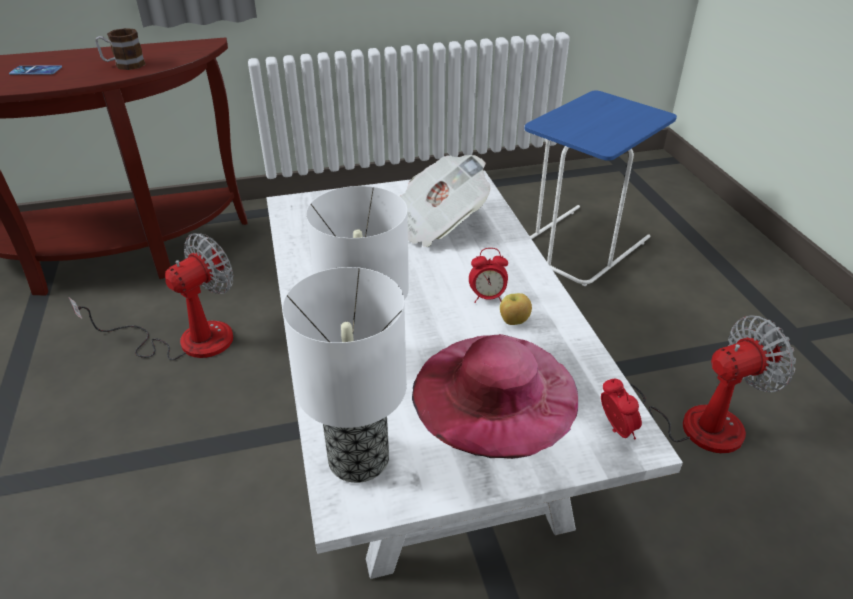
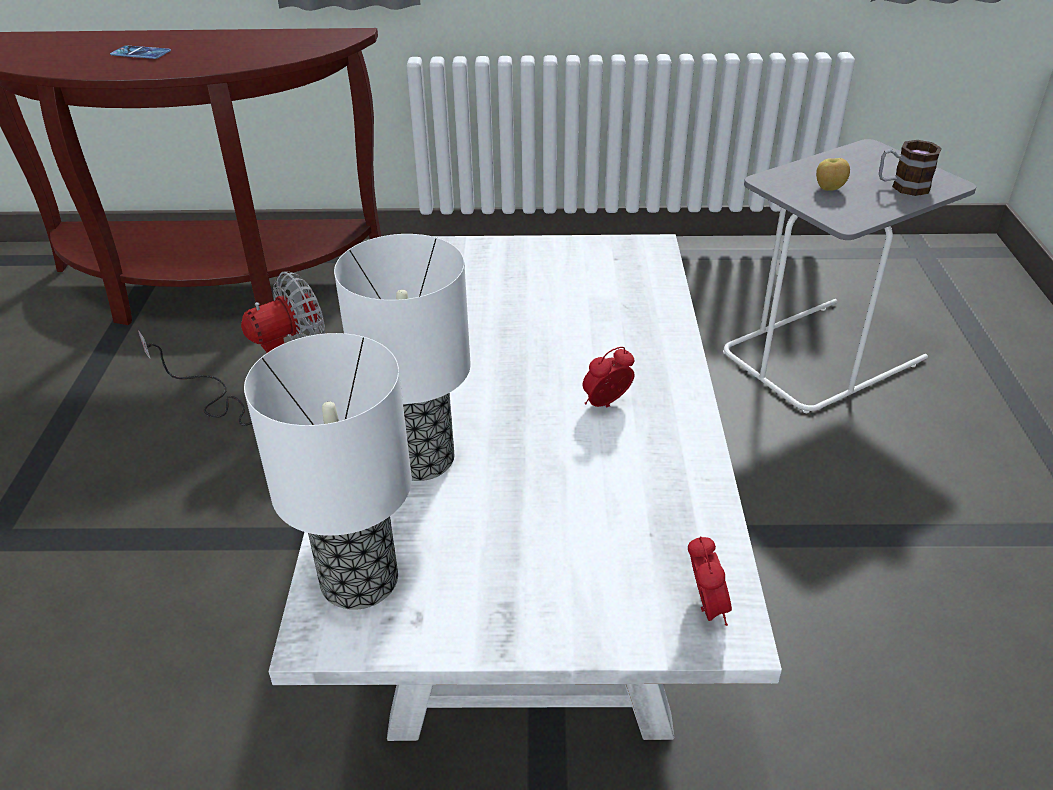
camera: 15 degrees right, 0 degrees up
mug [95,28,145,70] -> mug moved to [879,140,942,196]
newspaper [400,155,491,247] -> none
pink hat [412,334,578,459] -> none
alarm clock [469,248,508,303] -> alarm clock turned 135 degrees clockwise [583,347,635,408]
apple [500,293,532,325] -> apple moved to [816,158,850,191]
blue side table [525,91,677,286] -> grey side table [723,139,976,413]
fan [629,315,796,453] -> none

